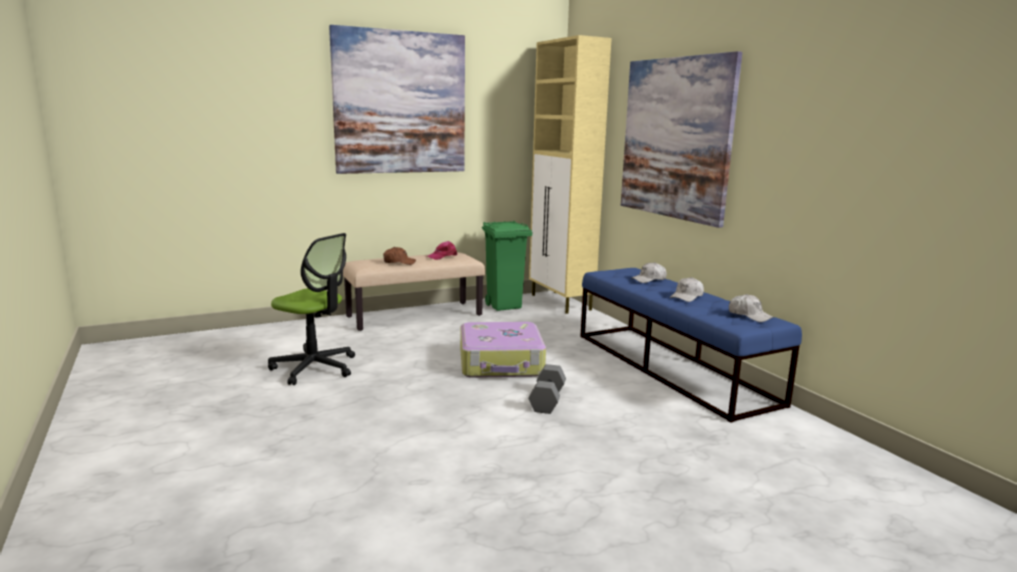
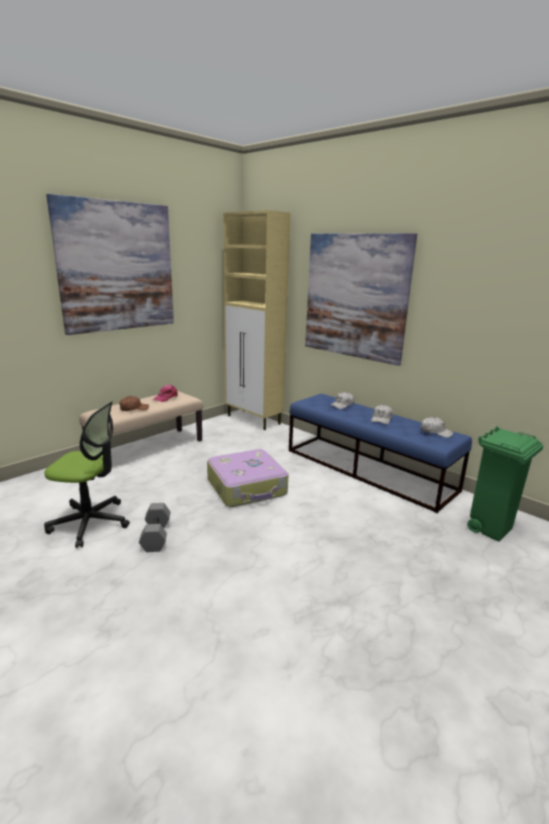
camera: 20 degrees left, 5 degrees up
green trash can [482,221,532,311] -> green trash can moved to [467,426,544,542]
grey dumbbell [528,364,566,414] -> grey dumbbell moved to [139,503,170,552]

